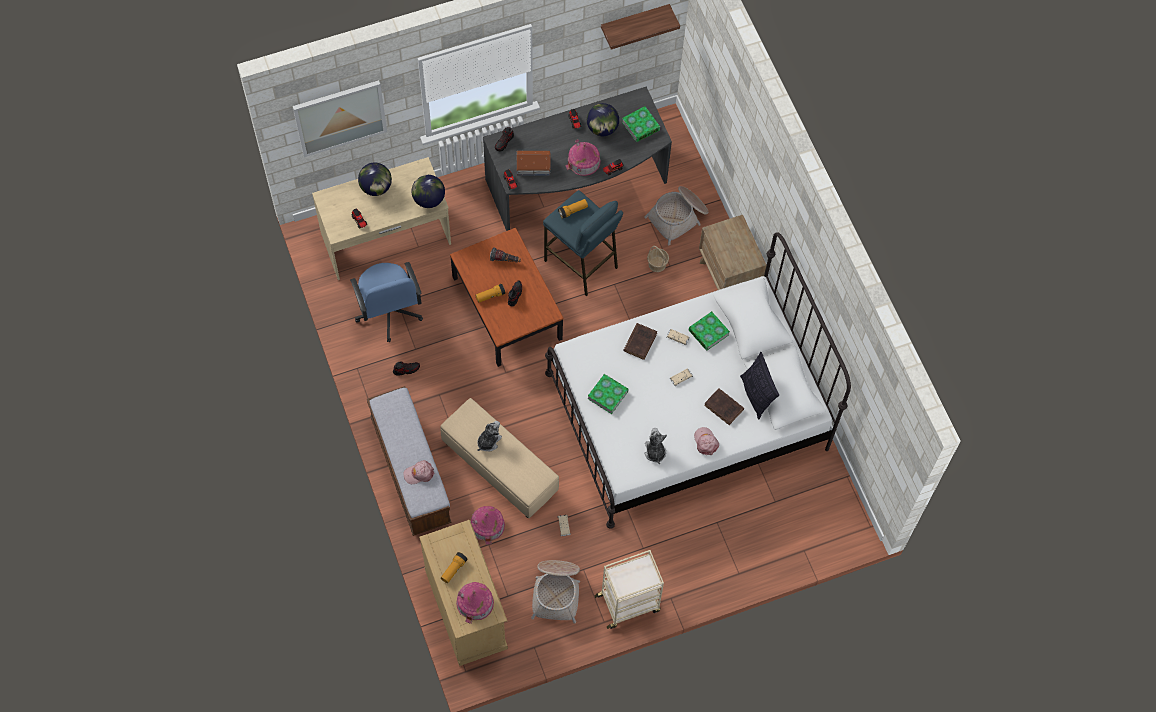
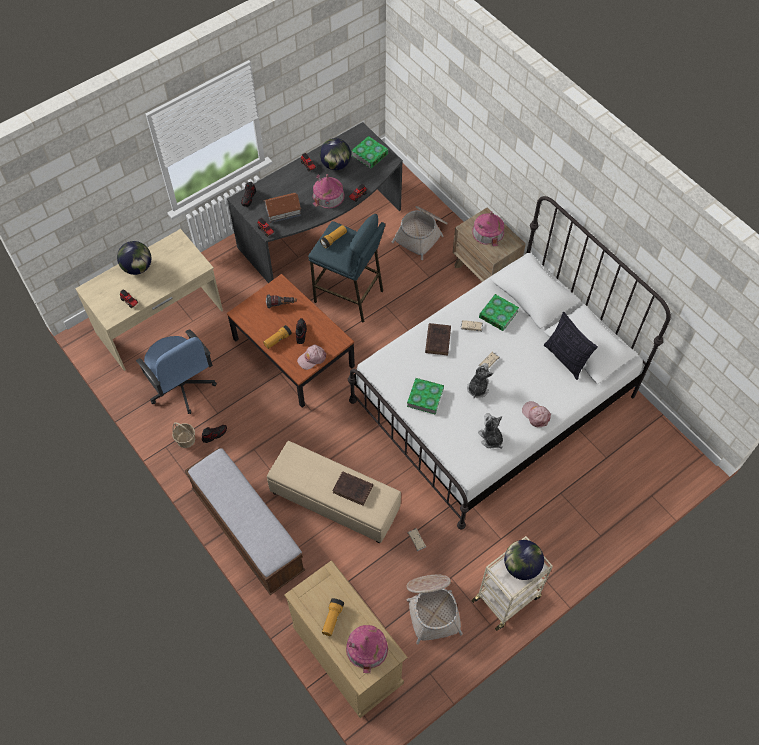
camera: 15 degrees left, 5 degrees down
picture [292,80,387,157] -> none
pink cap [403,460,435,484] -> pink cap moved to [297,345,326,370]
globe [412,175,445,208] -> globe moved to [504,540,544,580]
toy house [471,506,505,544] -> toy house moved to [472,211,504,247]
plush toy [477,421,502,451] -> plush toy moved to [467,363,493,398]
shelf [601,4,680,50] -> none
basket [647,246,669,272] -> basket moved to [172,422,195,448]
brown book [704,388,744,425] -> brown book moved to [333,471,373,506]

